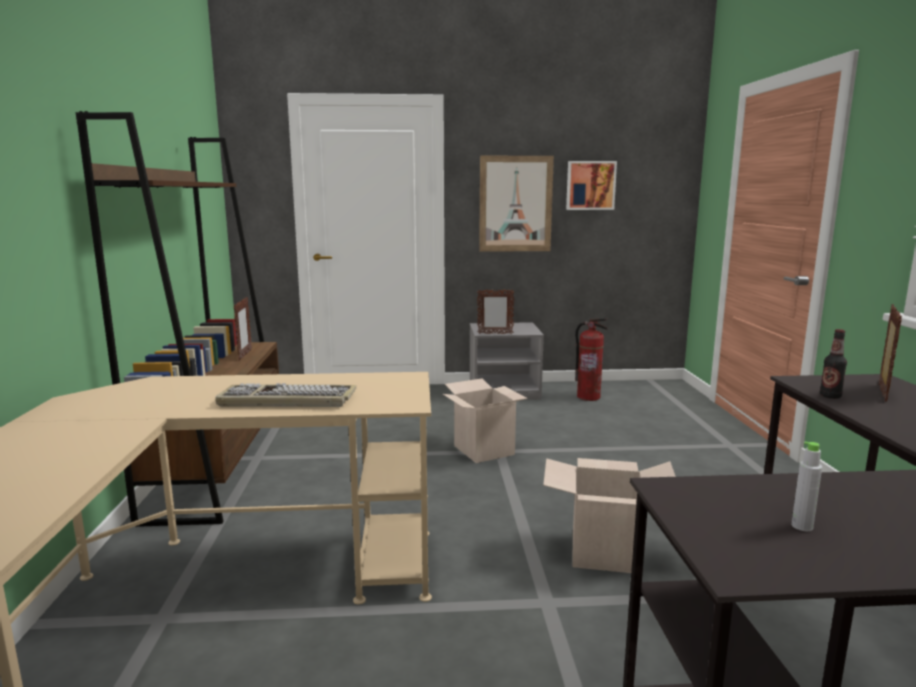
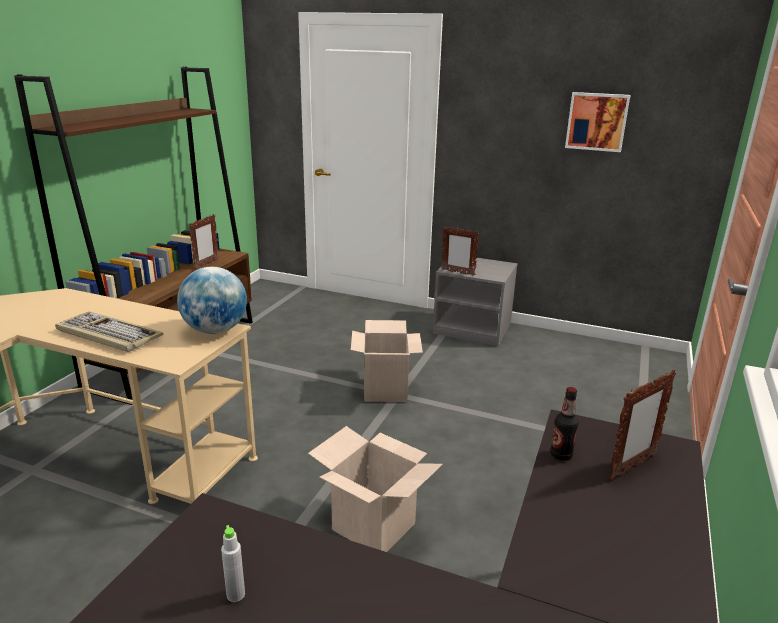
camera: 25 degrees right, 10 degrees up
picture [479,156,554,252] -> none
fire extinguisher [575,318,608,401] -> none
none -> globe [177,267,247,334]

